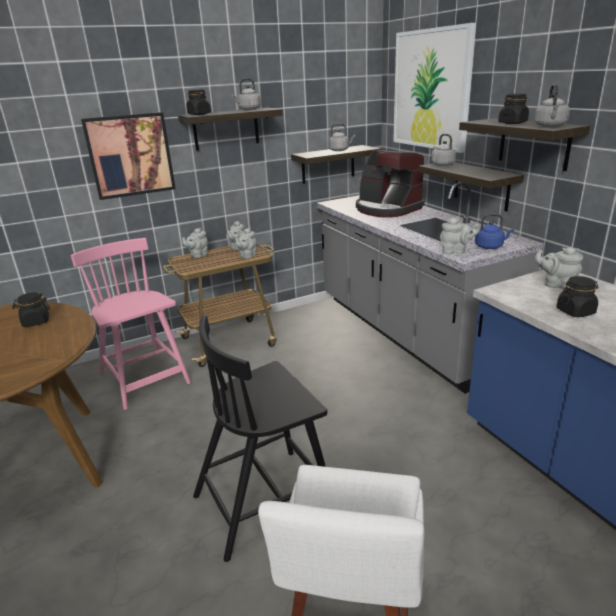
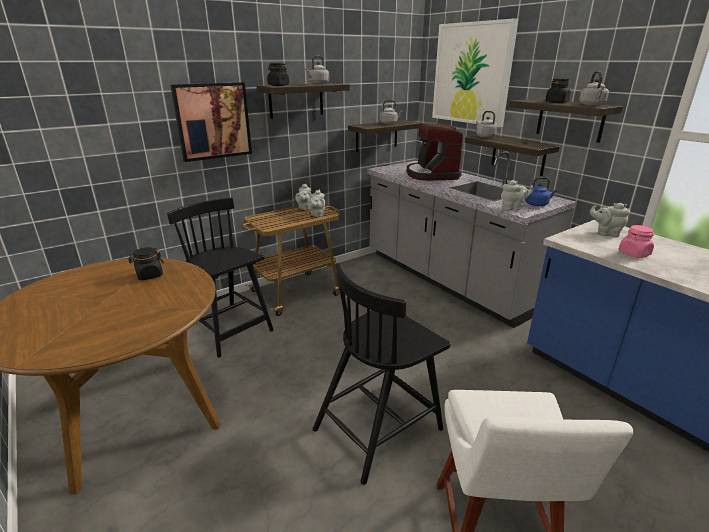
camera: 10 degrees left, 0 degrees up
pink chair [71,238,191,410] -> black chair [167,197,273,358]
grey teapot [182,228,208,258] -> none
coffee machine [356,150,424,217] -> coffee machine turned 45 degrees clockwise [407,123,463,181]
black jar [557,276,598,317] -> pink jar [619,225,654,258]

